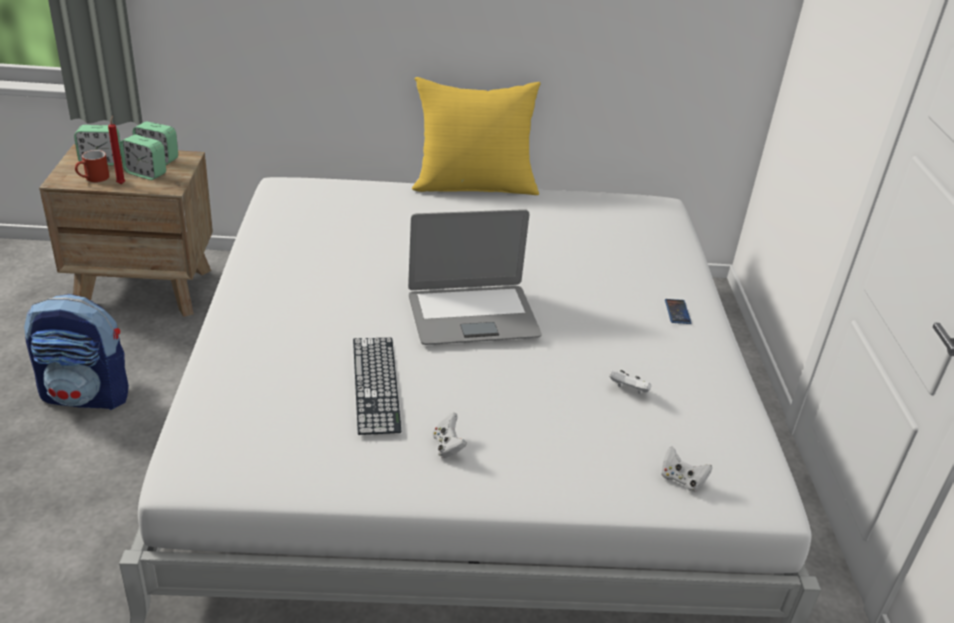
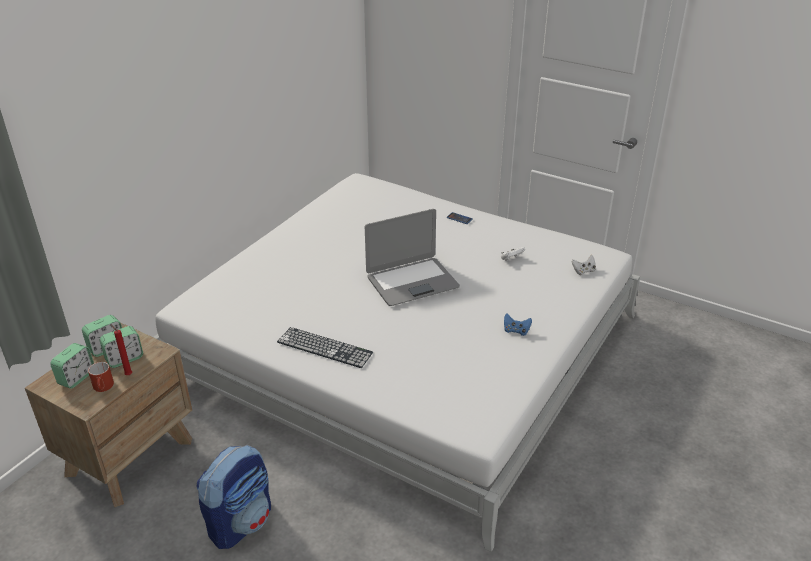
camera: 55 degrees left, 0 degrees up
keyboard [353,338,401,435] -> keyboard moved to [277,327,373,368]
laptop [408,209,542,345] -> laptop turned 45 degrees clockwise [365,209,460,306]
yellow pillow [412,77,541,195] -> none
white game controller [433,412,467,458] -> blue game controller [504,313,532,336]

